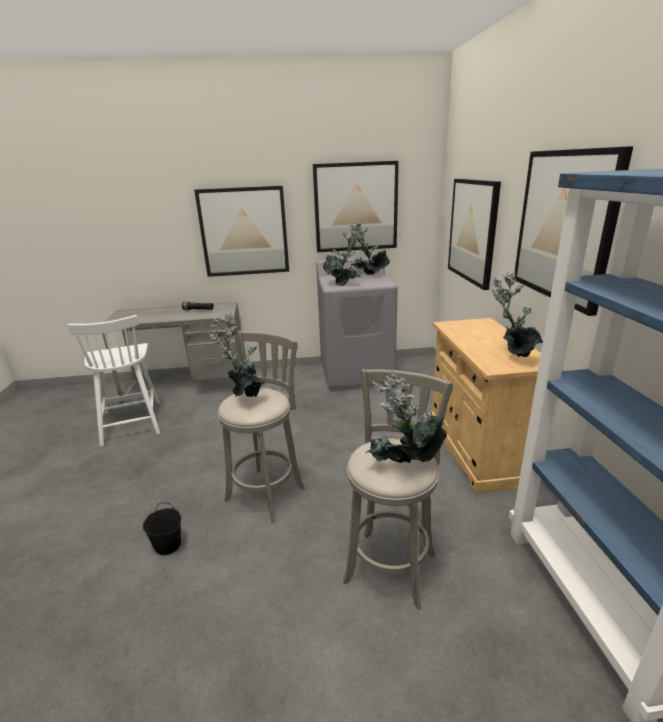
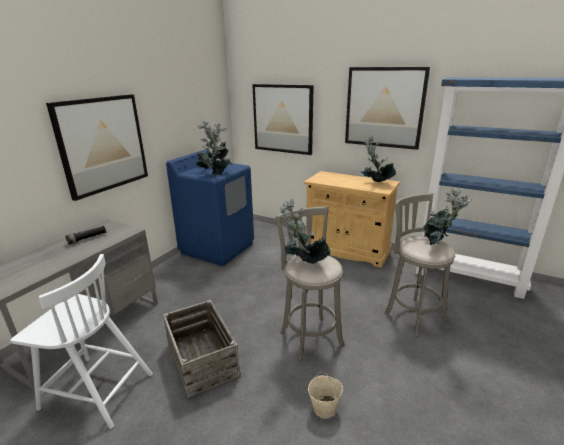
camera: 55 degrees left, 0 degrees up
black bucket [143,503,181,555] -> beige bucket [308,372,343,418]
picture [313,161,399,252] -> none
grey washing machine [316,258,398,392] -> blue washing machine [166,149,254,266]
none -> crate [163,300,241,398]

